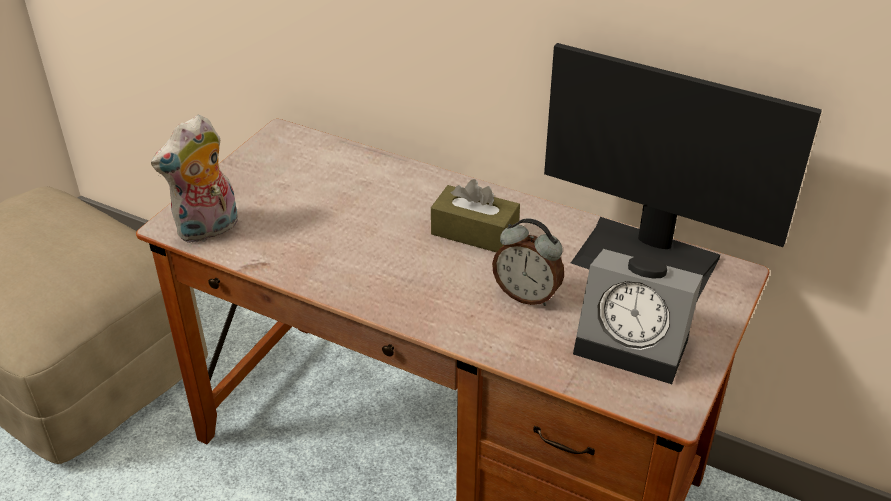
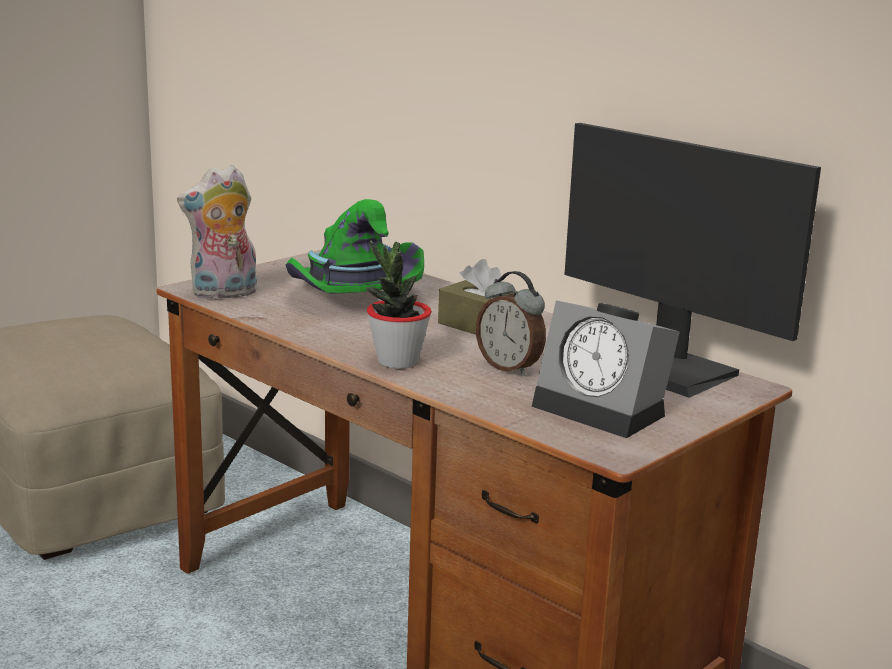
camera: 15 degrees right, 20 degrees down
none -> green hat [285,199,424,294]
none -> potted plant [366,240,432,369]

